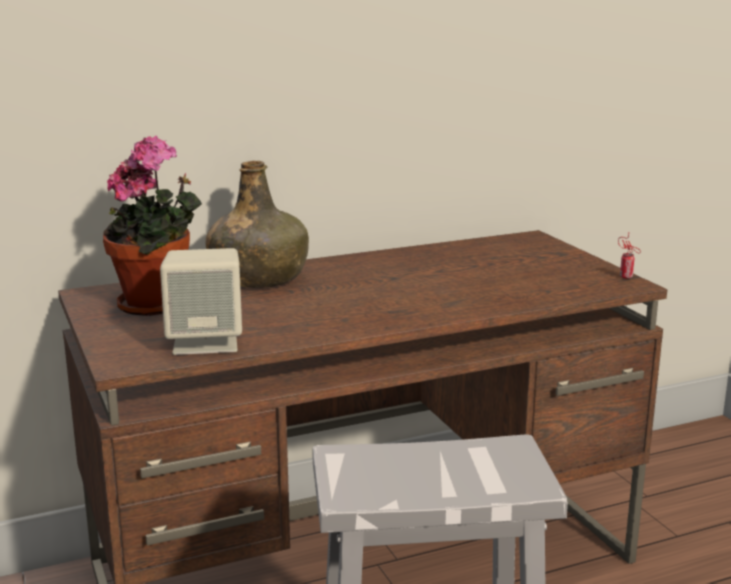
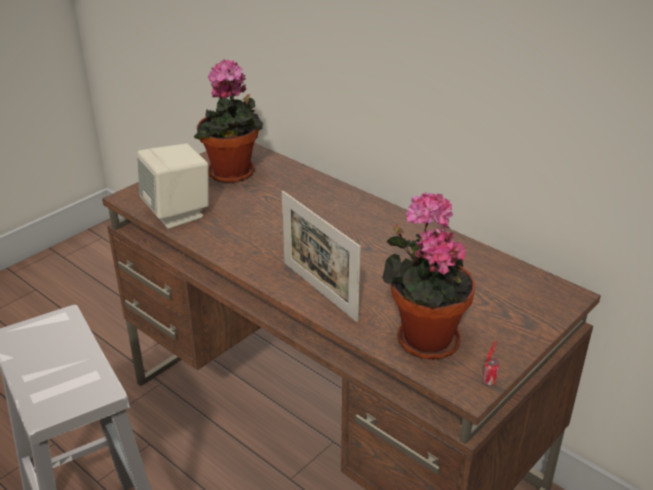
camera: 65 degrees right, 15 degrees up
green bottle [206,161,309,288] -> none
none -> picture frame [282,191,361,322]
none -> potted plant [382,192,476,360]

